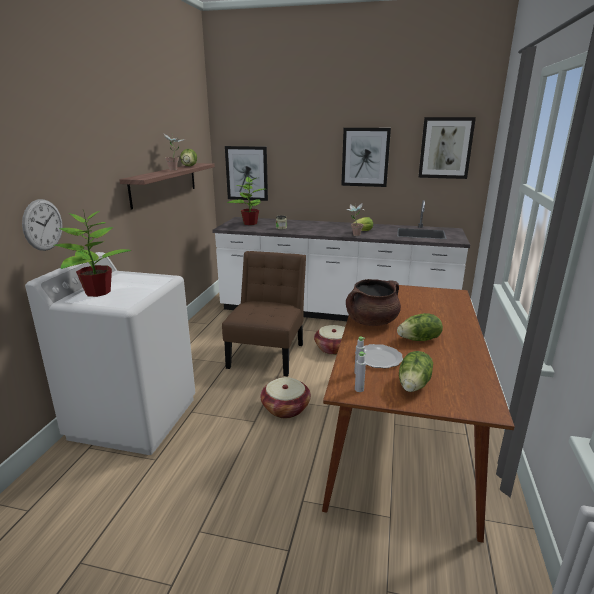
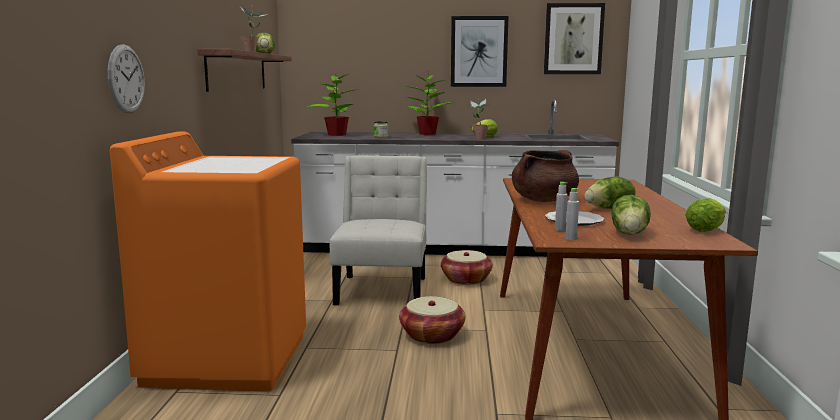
camera: 10 degrees left, 10 degrees down
white washing machine [25,252,195,455] -> orange washing machine [110,131,306,392]
potted plant [54,210,132,297] -> potted plant moved to [406,71,454,135]
brown chair [222,251,306,377] -> white chair [330,155,427,305]
picture [225,146,268,201] -> none
none -> lettuce [685,198,725,232]

